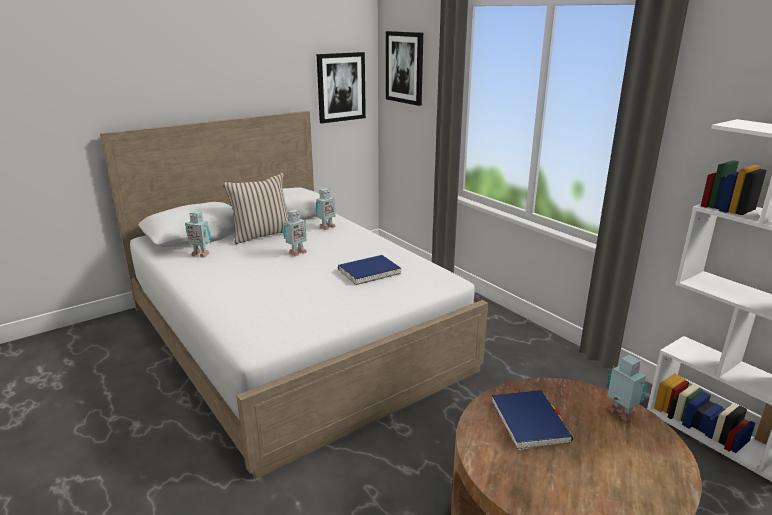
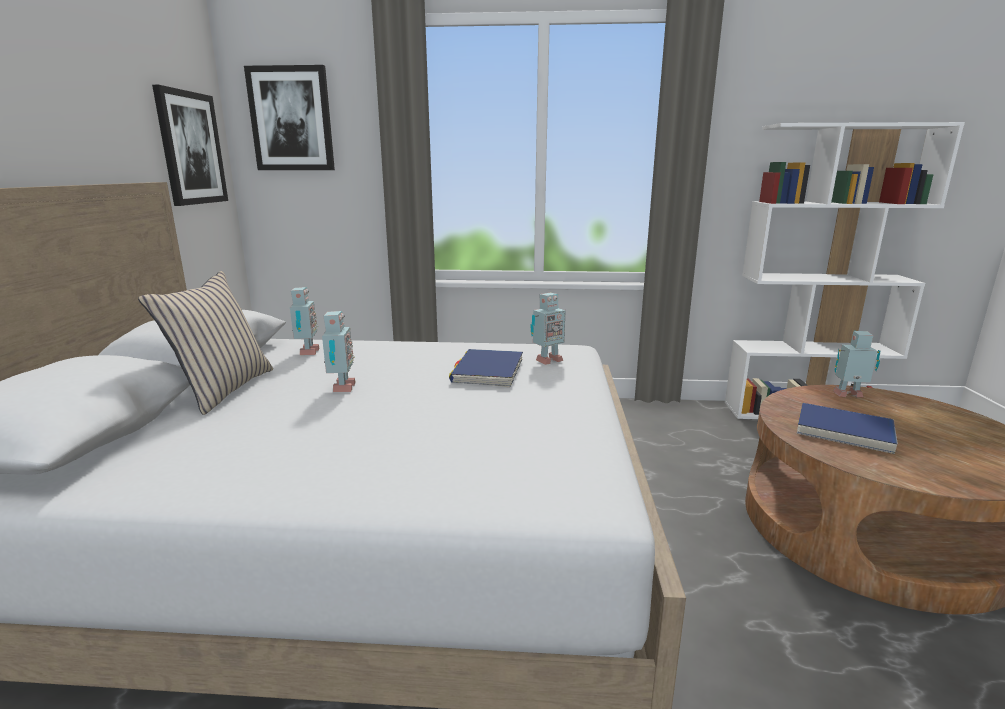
camera: 50 degrees left, 5 degrees down
toy robot [185,211,211,258] -> toy robot moved to [531,293,566,365]

